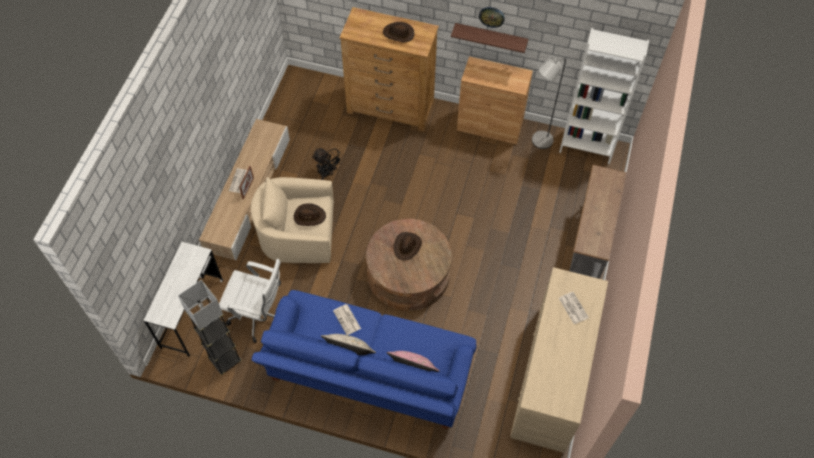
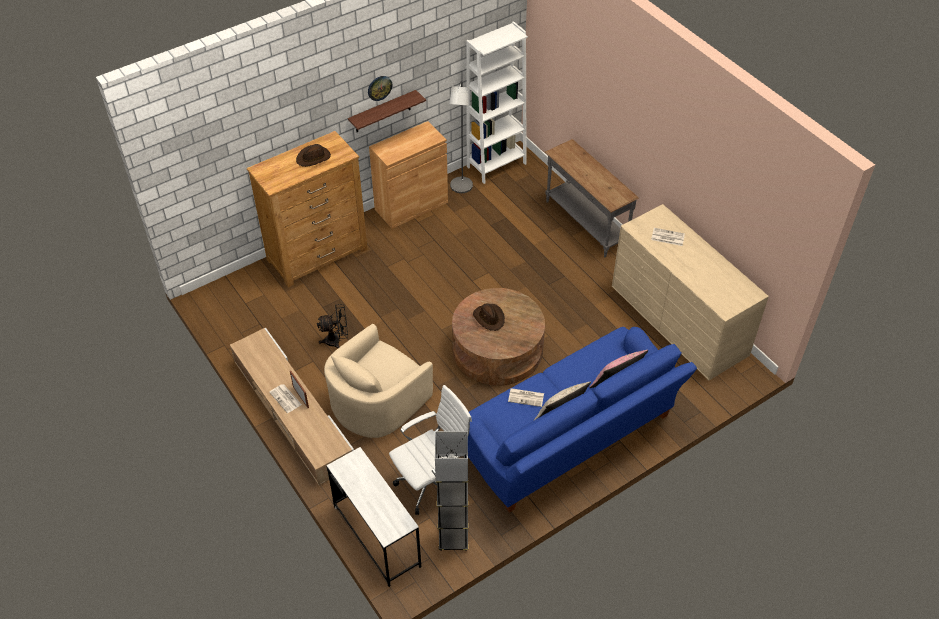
camera: 50 degrees left, 10 degrees down
brown hat [294,203,326,226] -> none

